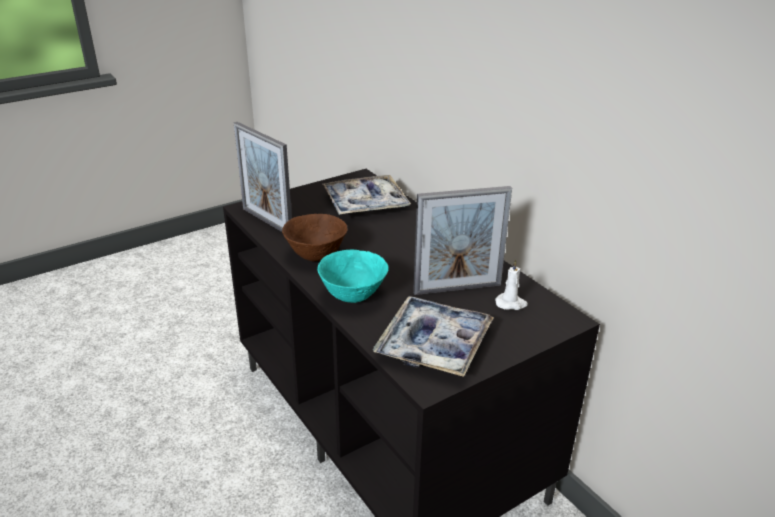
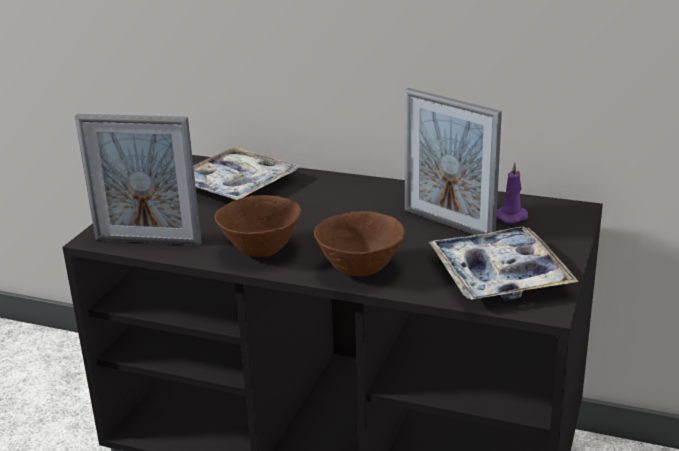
camera: 35 degrees left, 5 degrees down
turquoise bowl [317,250,389,303] -> brown bowl [314,211,405,276]
picture frame [413,186,512,295] -> picture frame turned 90 degrees clockwise [405,88,502,235]
white candle [495,260,528,310] -> purple candle [497,162,528,223]

